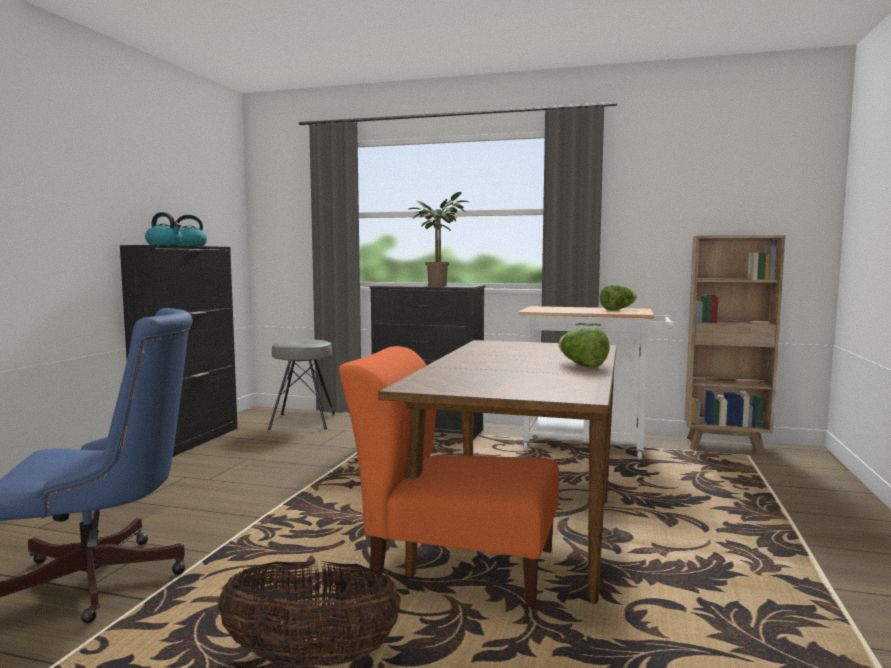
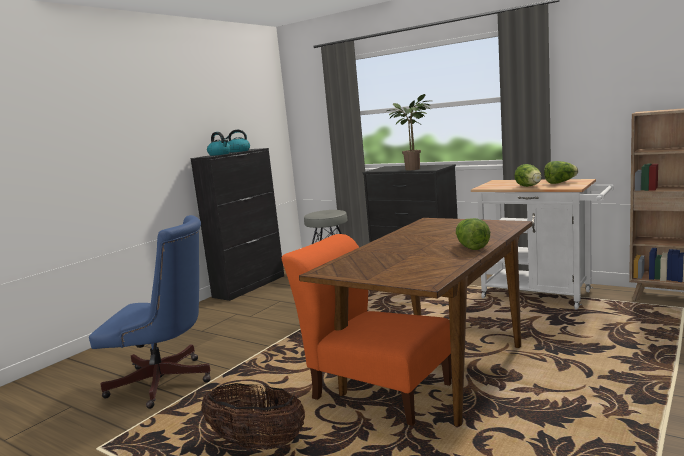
camera: 20 degrees right, 5 degrees up
none -> lettuce [514,164,542,187]

